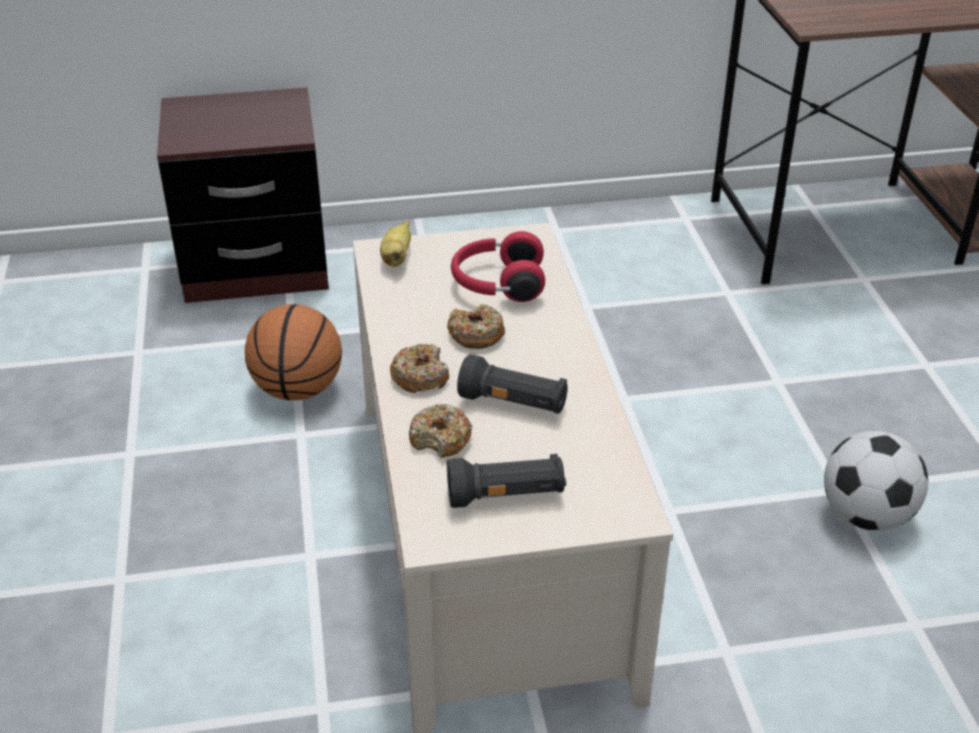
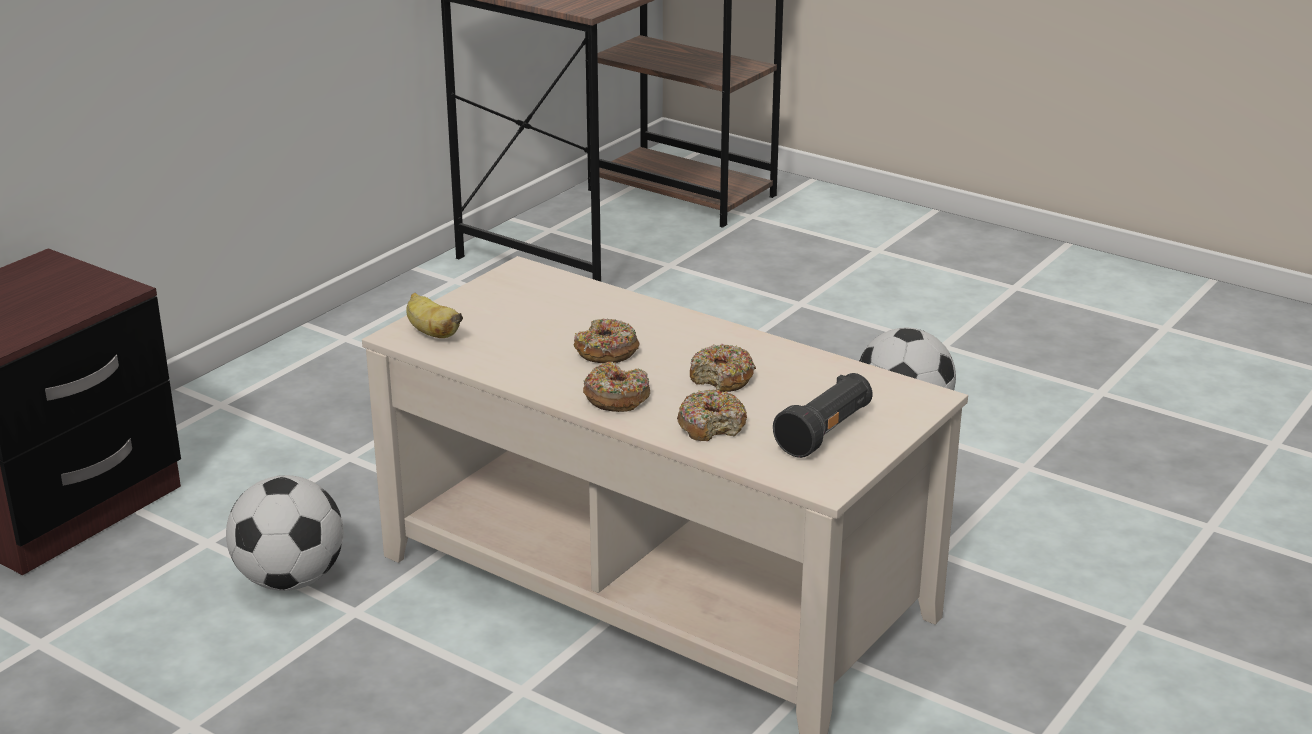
camera: 45 degrees left, 10 degrees down
basketball [245,304,342,400] -> football [226,475,343,591]
red headphones [451,231,545,302] -> none
black flashlight [457,354,568,414] -> donut [690,344,756,392]

